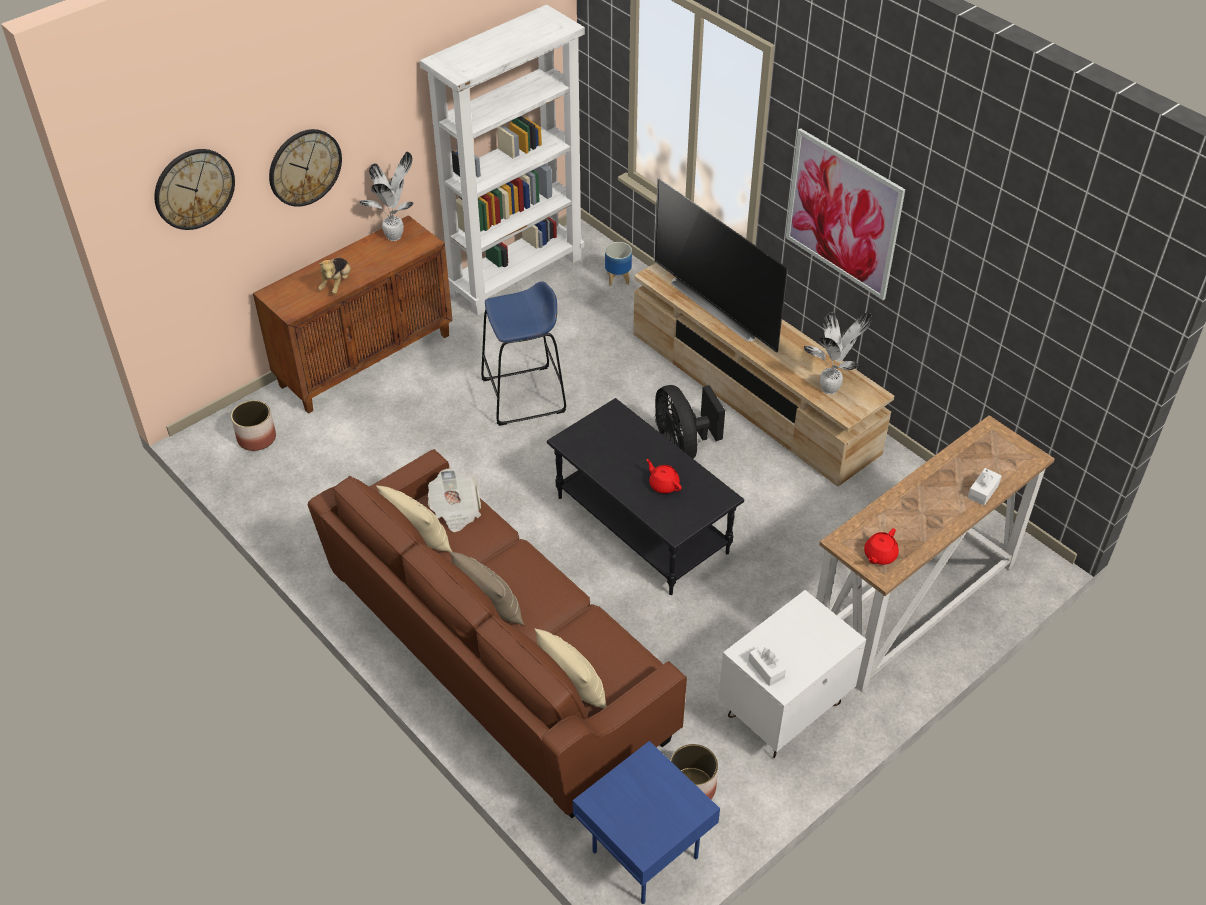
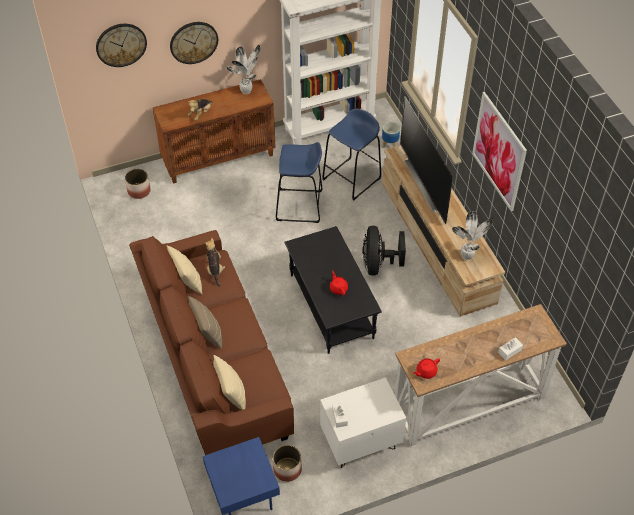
camera: 20 degrees right, 5 degrees up
newspaper [428,468,481,532] -> plush toy [205,238,225,287]
none -> blue stool [322,108,381,200]

